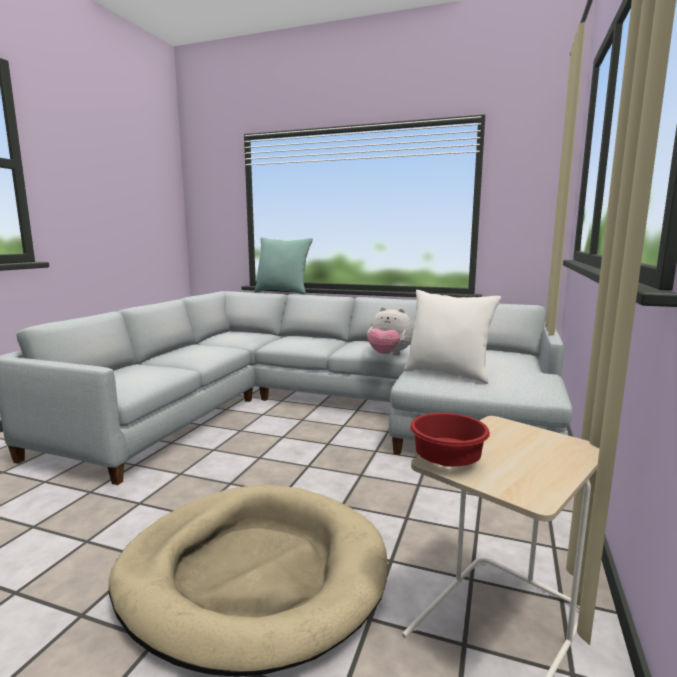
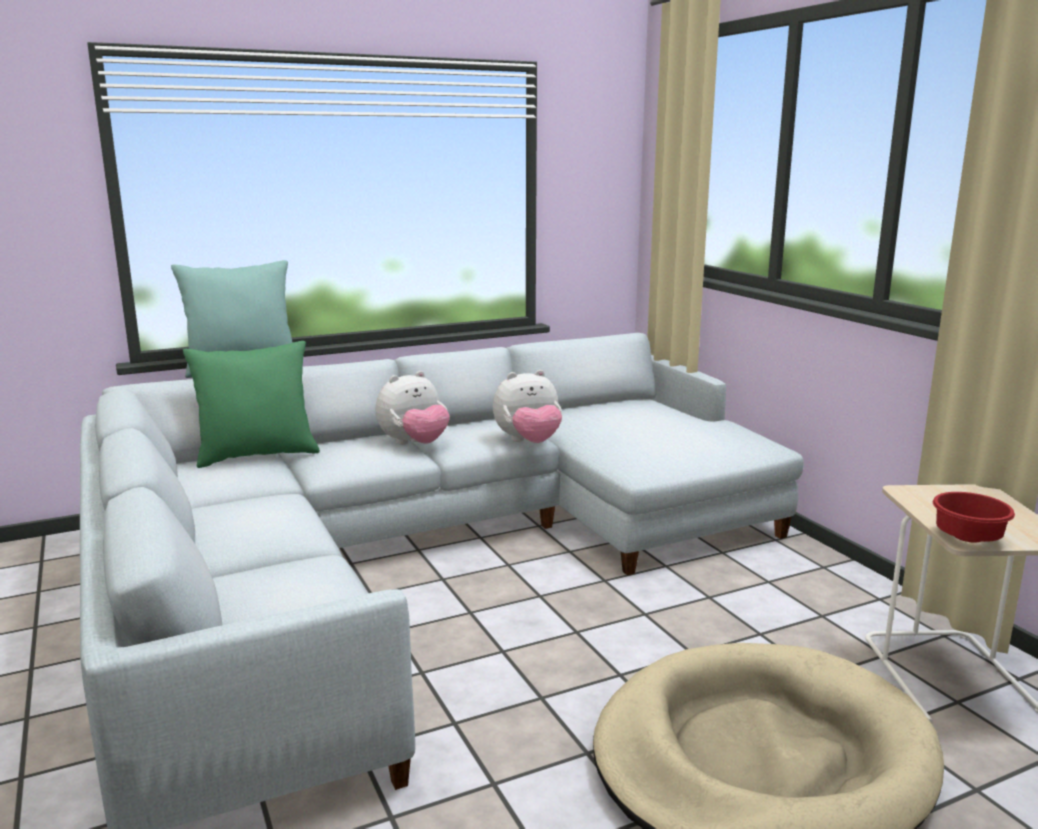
camera: 45 degrees left, 5 degrees up
white pillow [404,290,501,384] -> none
none -> green pillow [183,341,320,468]
none -> plush toy [376,371,450,445]

